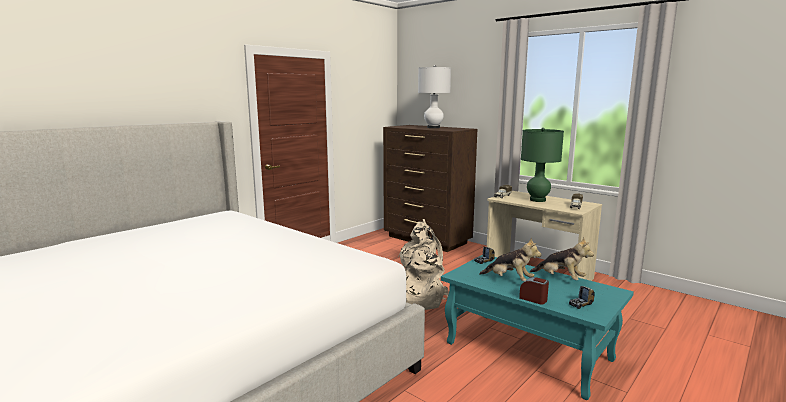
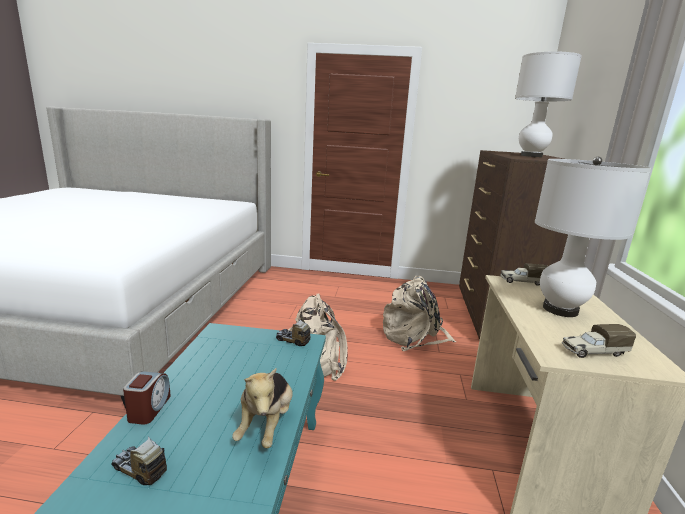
camera: 55 degrees right, 5 degrees up
plush toy [479,238,541,281] -> none
green table lamp [521,128,564,202] -> white table lamp [535,157,651,317]

